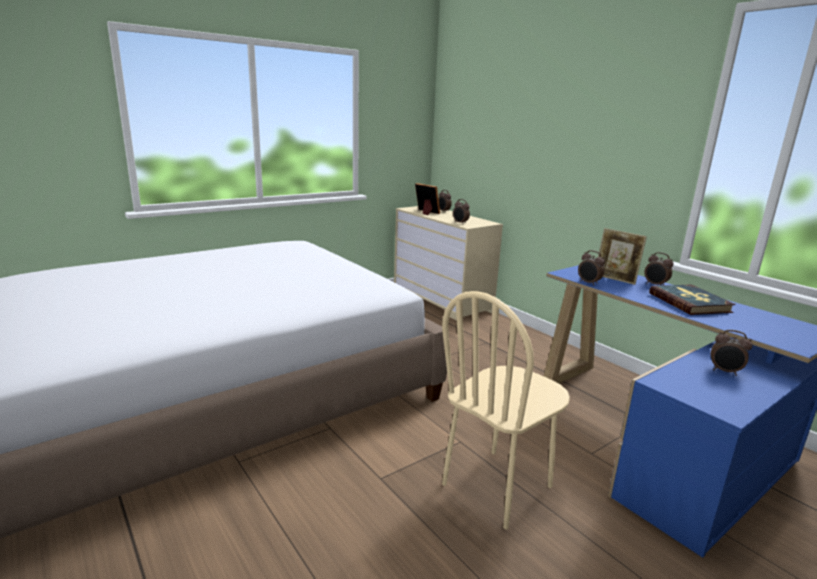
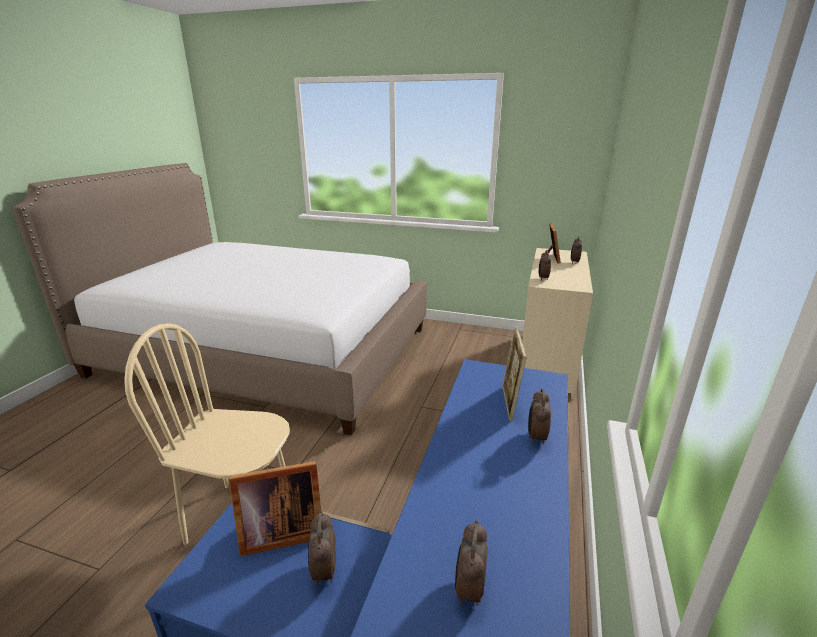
camera: 55 degrees right, 5 degrees up
alarm clock [578,250,605,286] -> alarm clock moved to [455,520,488,606]
book [649,284,736,315] -> none
none -> picture frame [229,461,321,556]

